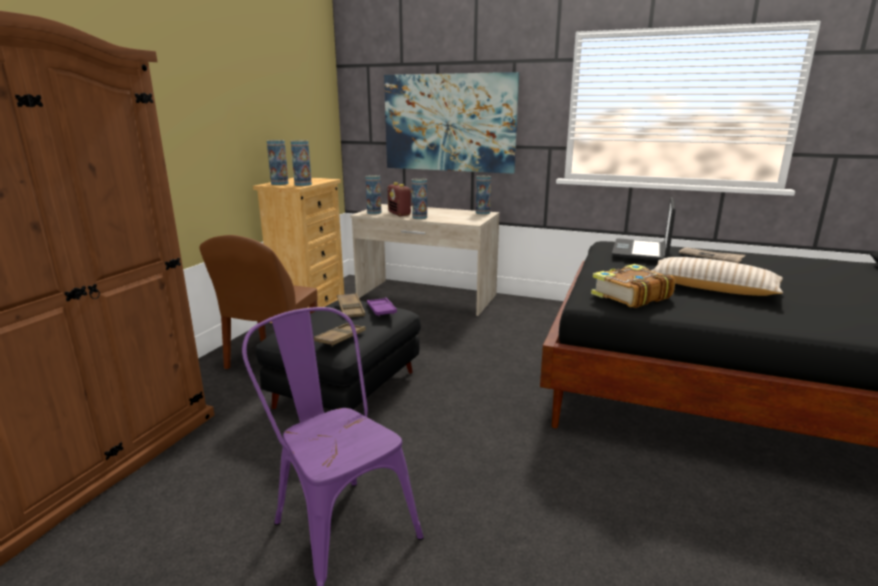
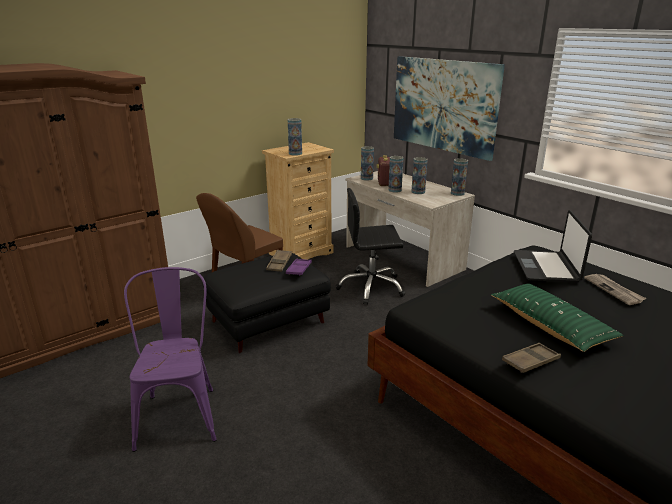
camera: 30 degrees right, 5 degrees up
vase [267,140,289,185] -> vase moved to [411,157,428,194]
brown tray [314,323,366,347] -> brown tray moved to [502,343,561,373]
book [591,264,675,308] -> none
laptop [612,197,676,260] -> laptop turned 45 degrees counterclockwise [514,210,592,283]
beige pillow [651,257,783,296] -> green pillow [491,283,623,352]
none -> black office chair [336,188,406,305]

